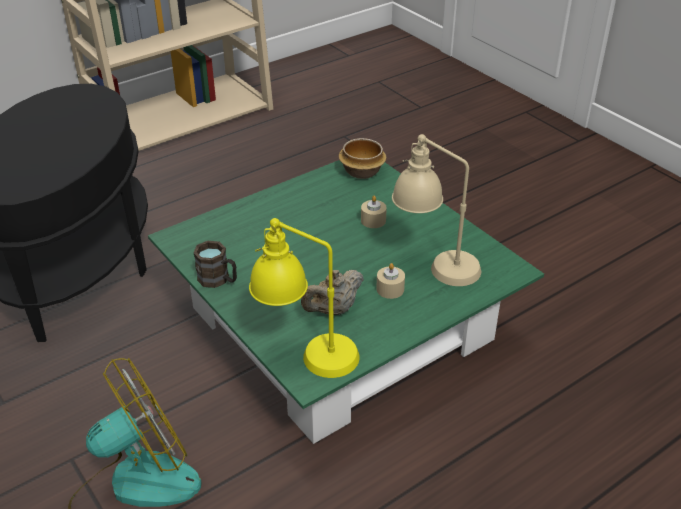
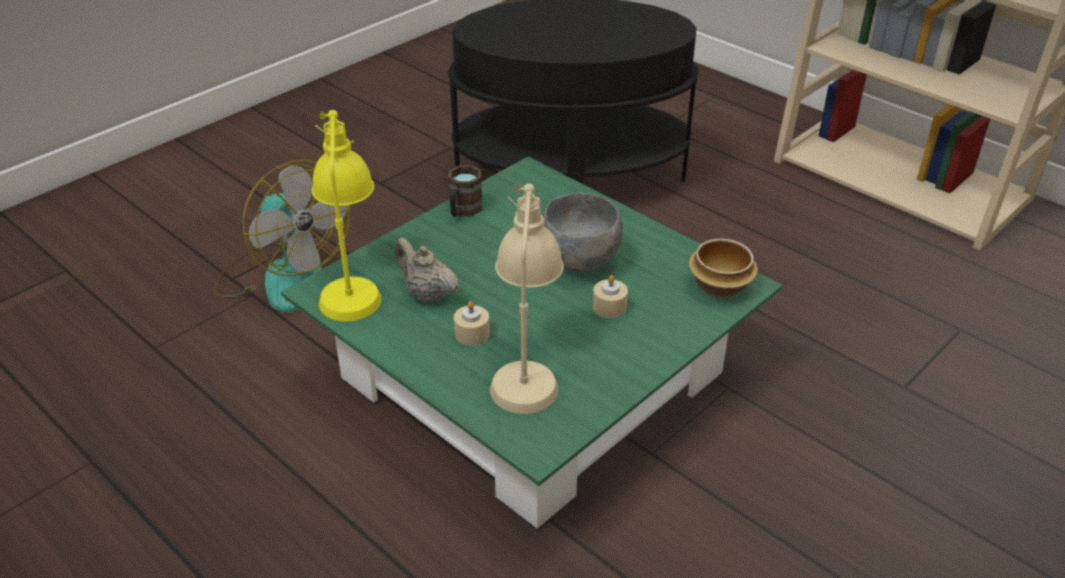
camera: 80 degrees right, 0 degrees up
none -> grey bowl [543,193,623,272]

